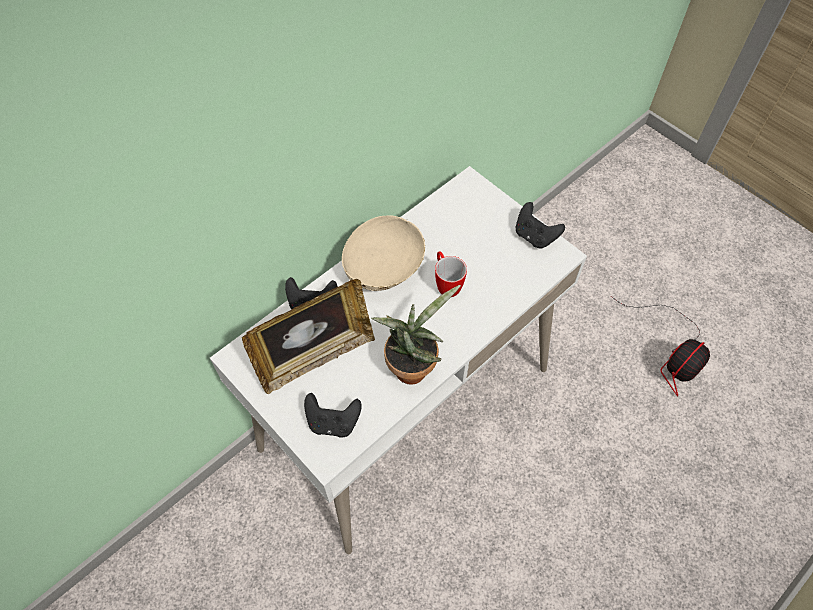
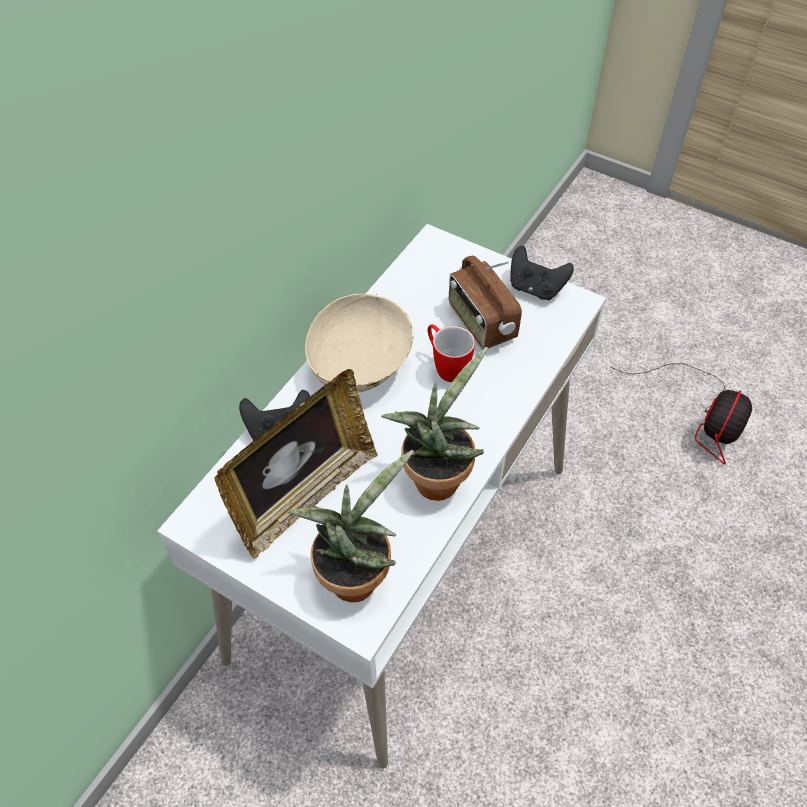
camera: 15 degrees left, 5 degrees down
black game controller [304,393,362,438] -> potted plant [287,450,414,602]
none -> radio [449,256,522,350]

